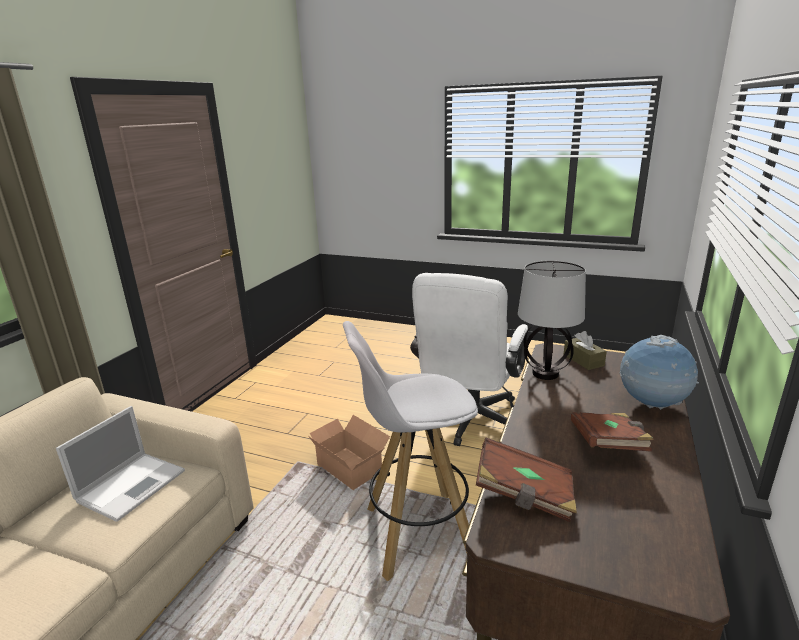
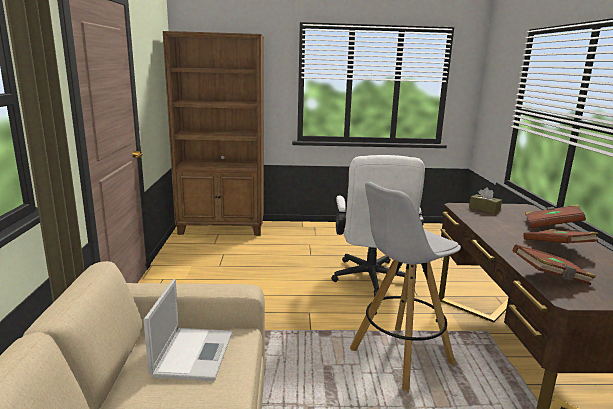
camera: 25 degrees left, 5 degrees down
cardboard box [308,415,390,490] -> none
table lamp [518,260,586,380] -> none
globe [619,335,699,410] -> brown book [525,204,586,228]
none -> brown bookcase [163,31,264,236]

